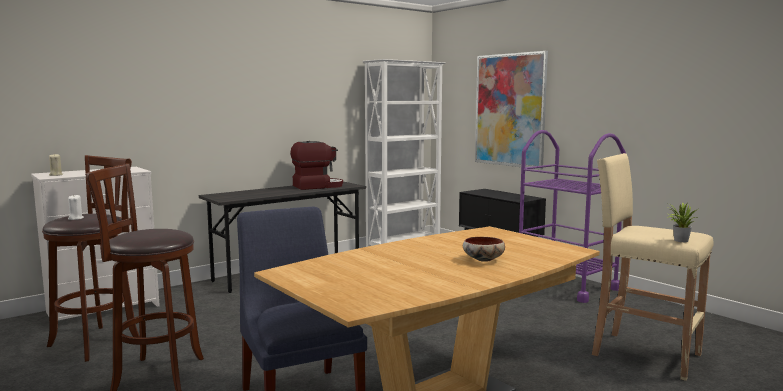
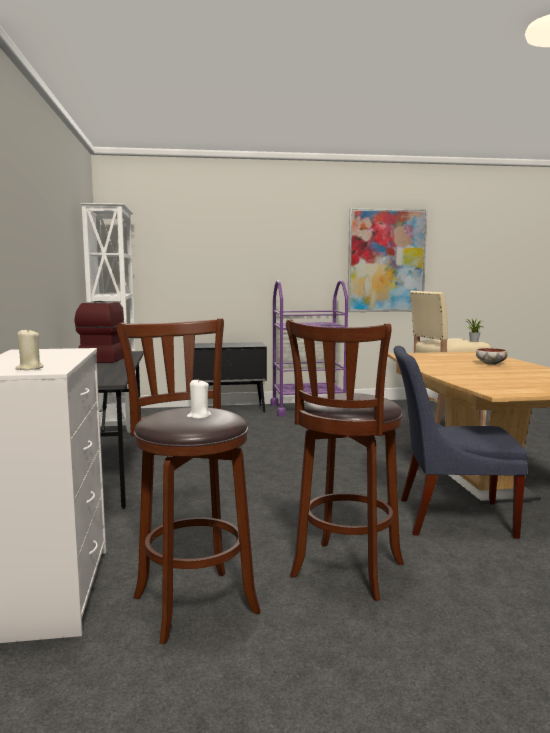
camera: 60 degrees left, 0 degrees up
picture [475,51,548,170] -> picture moved to [348,208,428,312]

